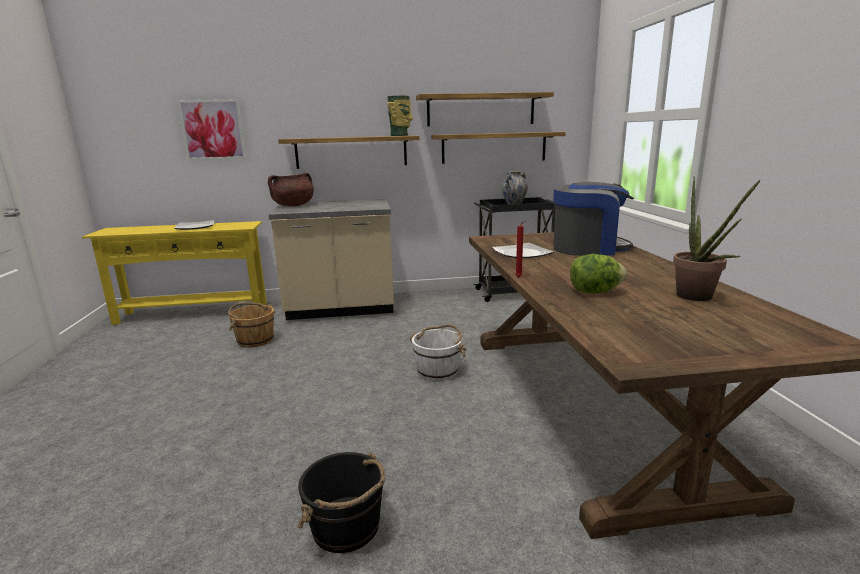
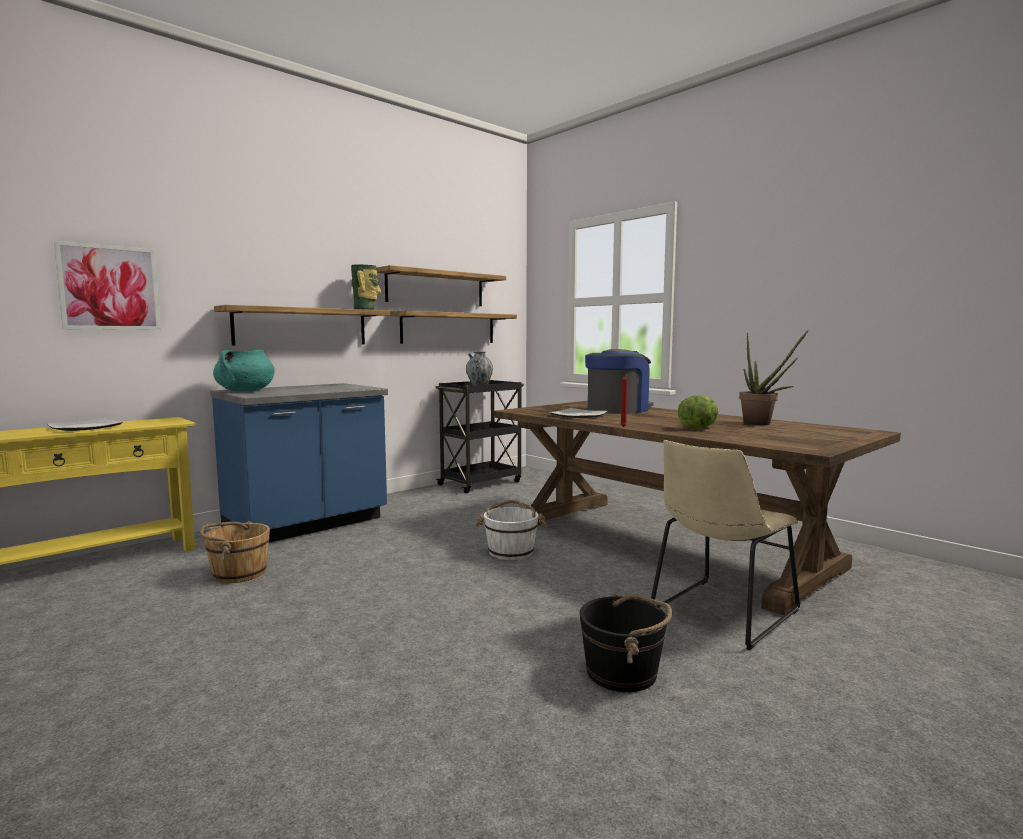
camera: 35 degrees left, 10 degrees down
brown cooking pot [268,173,314,206] -> turquoise cooking pot [213,349,275,392]
beige counter [268,199,394,320] -> blue counter [210,383,388,543]
none -> beige chair [651,440,800,650]

